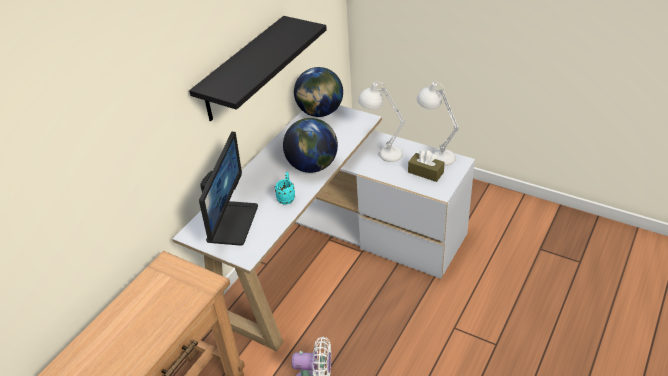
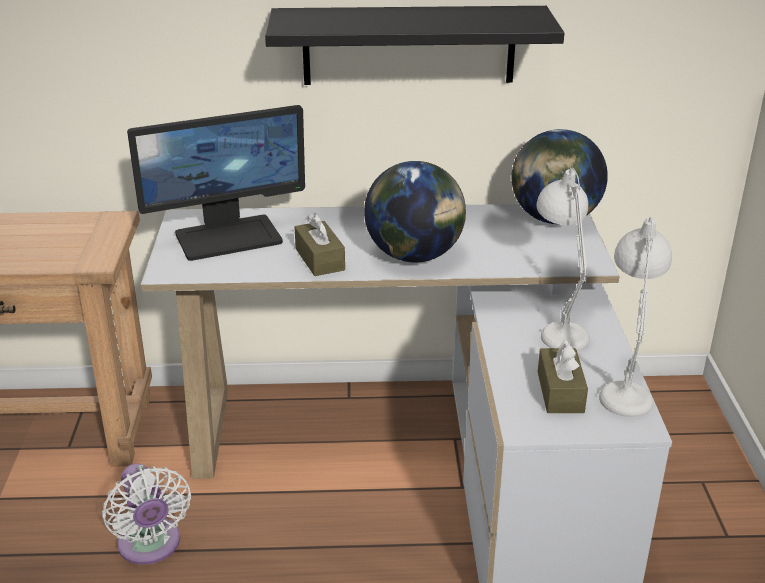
camera: 55 degrees right, 10 degrees down
turquoise mug [275,172,295,204] -> brown tissue box [295,213,345,276]

